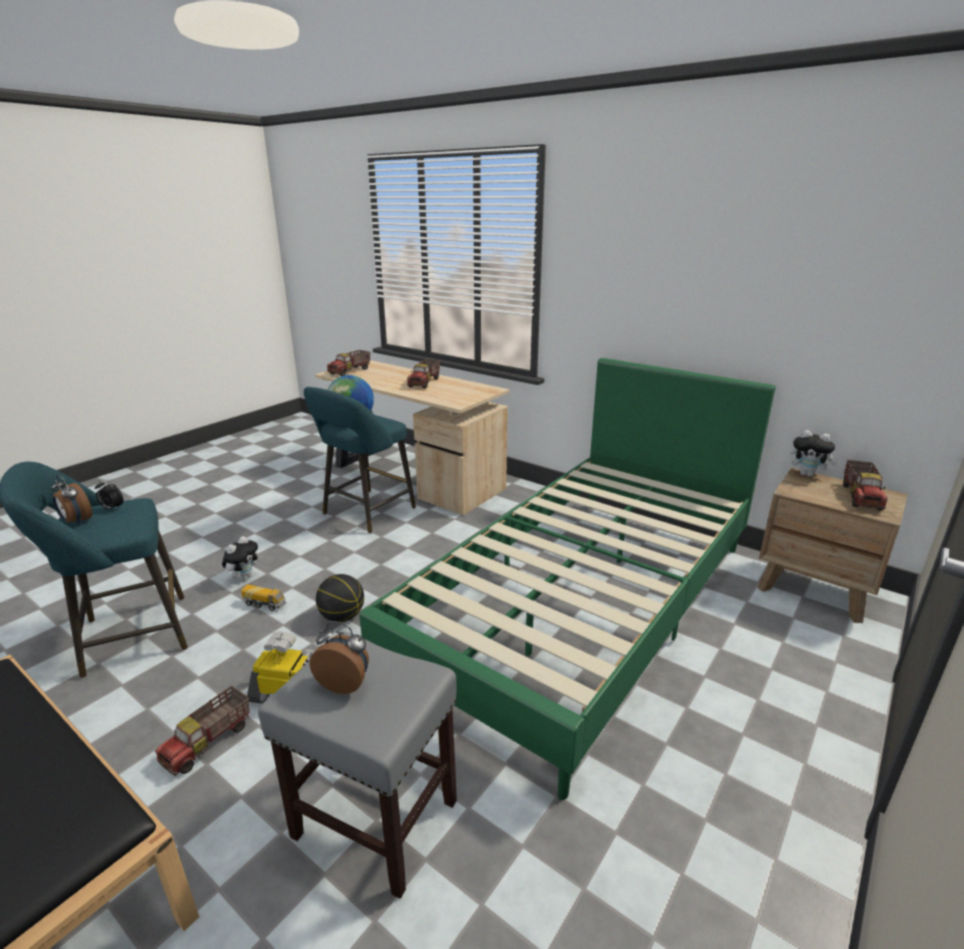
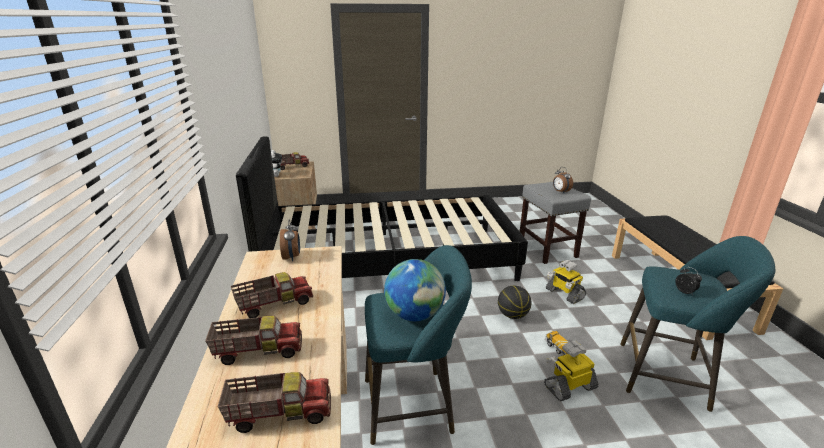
camera: 135 degrees left, 0 degrees up
alarm clock [51,475,92,525] -> alarm clock moved to [280,219,300,261]
toy truck [155,686,250,776] -> toy truck moved to [205,316,302,365]
plush toy [222,536,258,581] -> toy robot [544,341,599,401]
green bed [359,358,776,800] -> black bed [236,136,528,281]

